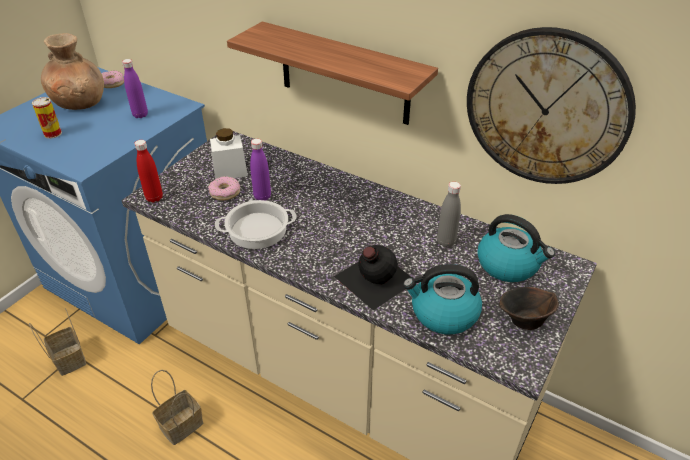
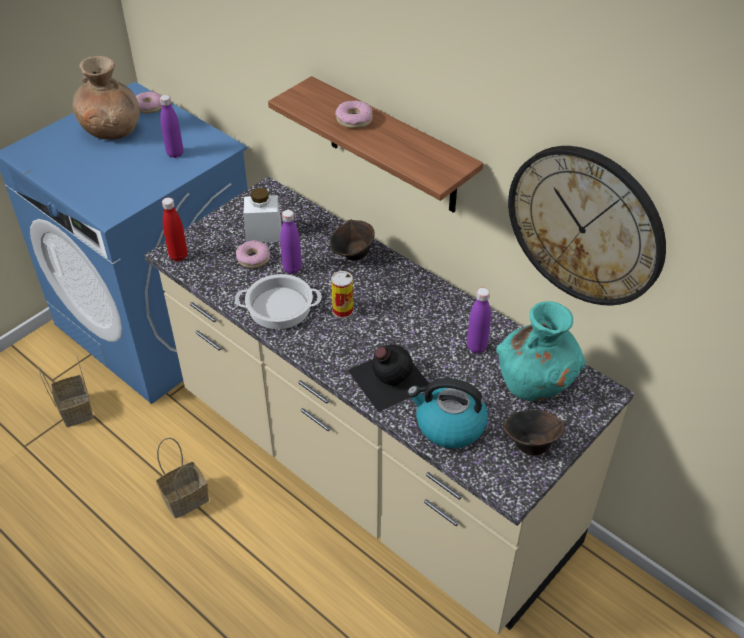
camera: 10 degrees right, 5 degrees up
can [32,97,62,139] -> can moved to [331,271,353,318]
grey bottle [437,182,461,247] -> purple bottle [467,288,491,353]
kettle [477,214,555,282] -> turquoise vase [496,301,585,401]
none -> brown bowl [330,220,375,261]
none -> donut [335,100,373,129]

